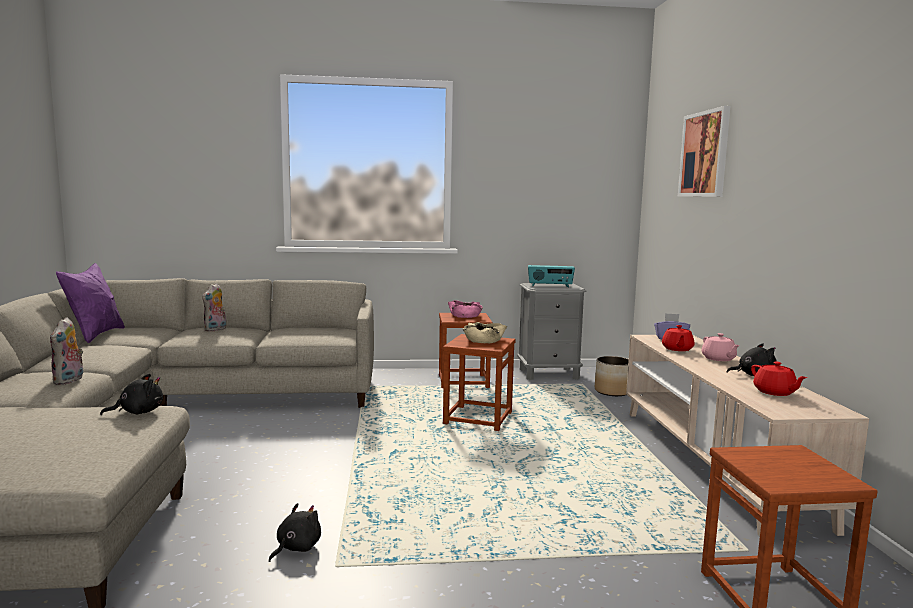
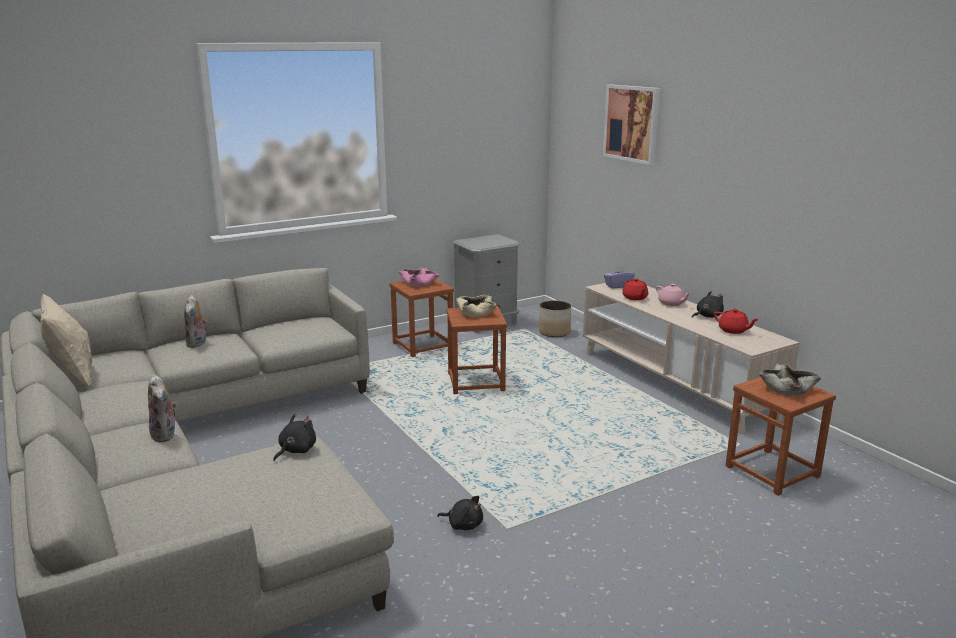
camera: 25 degrees left, 10 degrees up
purple pillow [56,263,125,343] -> beige pillow [40,294,92,387]
black plush toy [269,503,321,562] -> black plush toy turned 105 degrees clockwise [437,496,483,530]
radio [528,265,575,287] -> none
none -> beige bowl [759,363,821,396]

